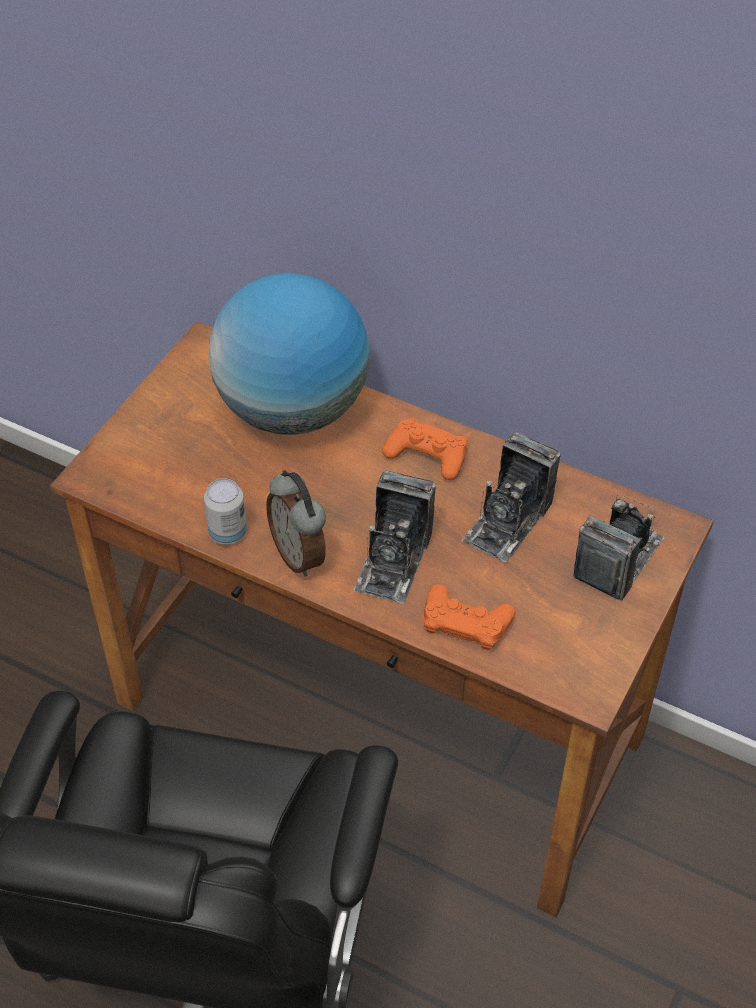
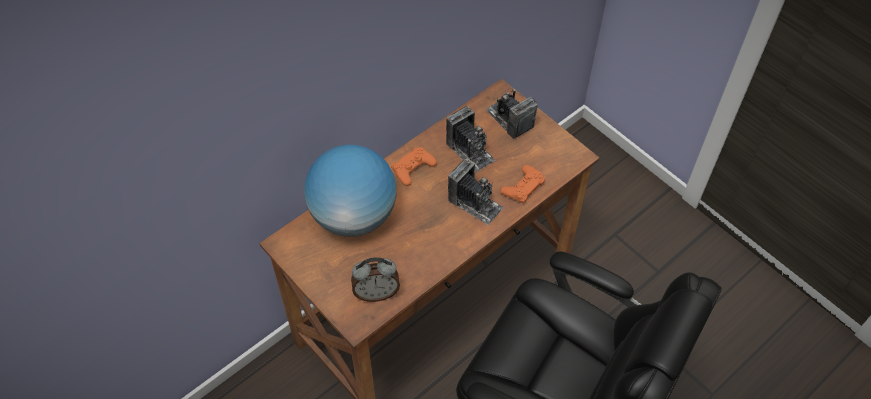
camera: 70 degrees left, 5 degrees up
can [204,478,247,545] -> none
alarm clock [266,470,326,577] -> alarm clock moved to [351,257,400,302]

